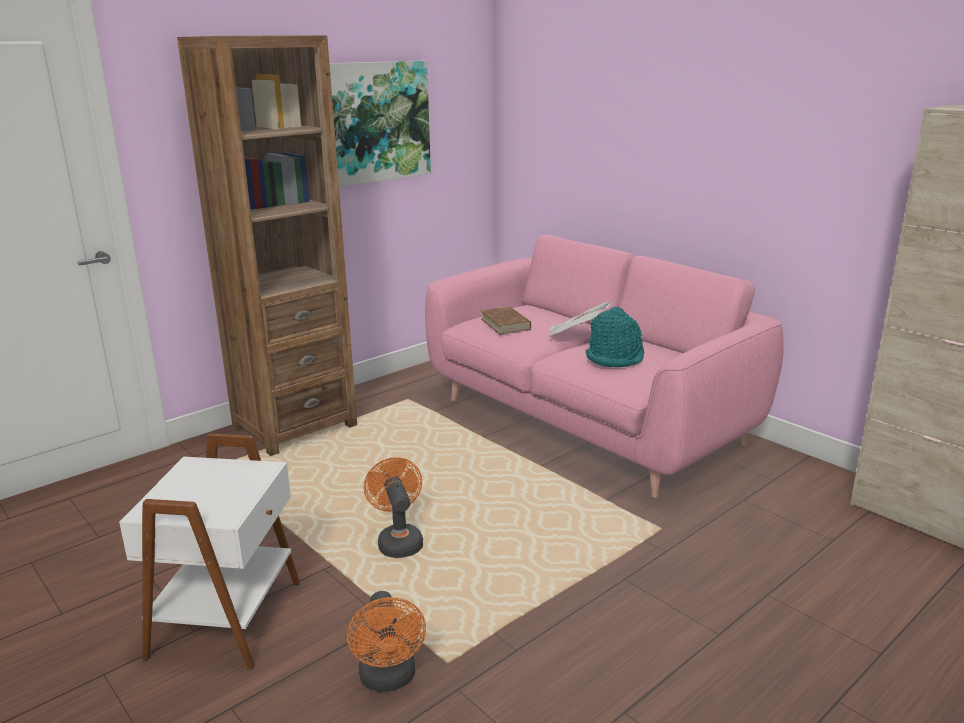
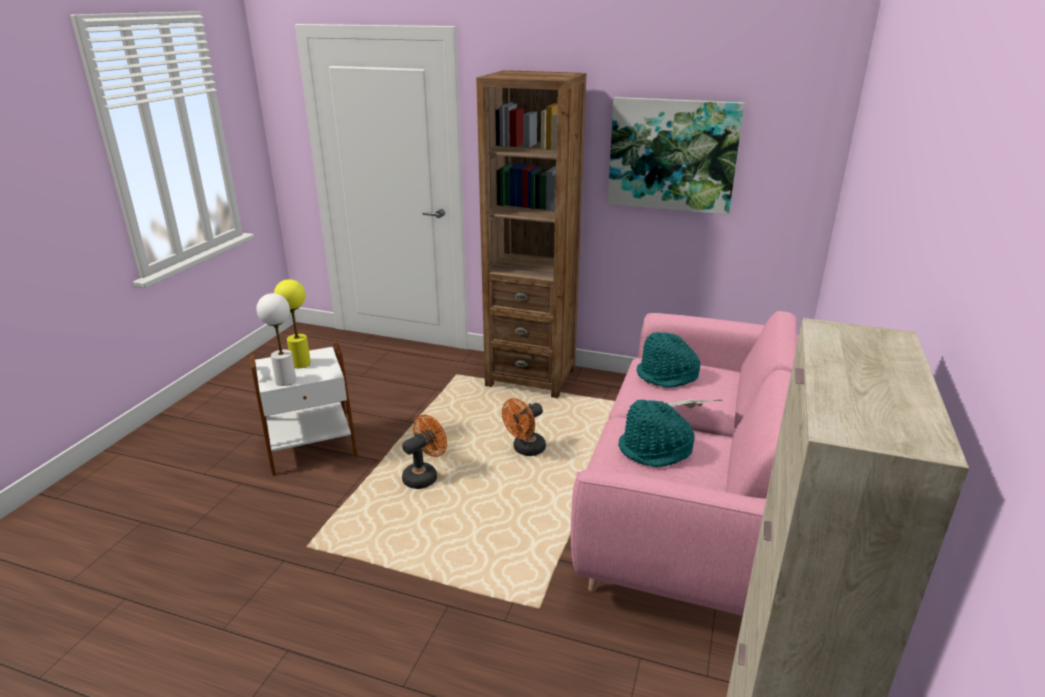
camera: 60 degrees right, 5 degrees up
orange fan [347,591,426,692] -> orange fan moved to [502,398,546,456]
brown book [481,307,531,334] -> turquoise hat [636,332,701,388]
none -> white table lamp [257,293,296,386]
none -> yellow table lamp [274,279,311,368]

